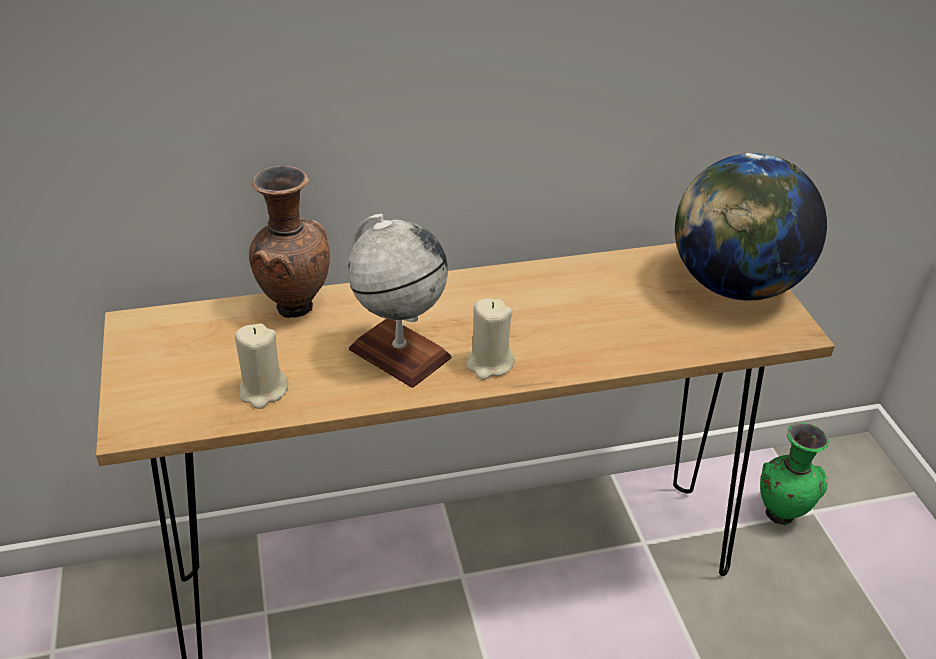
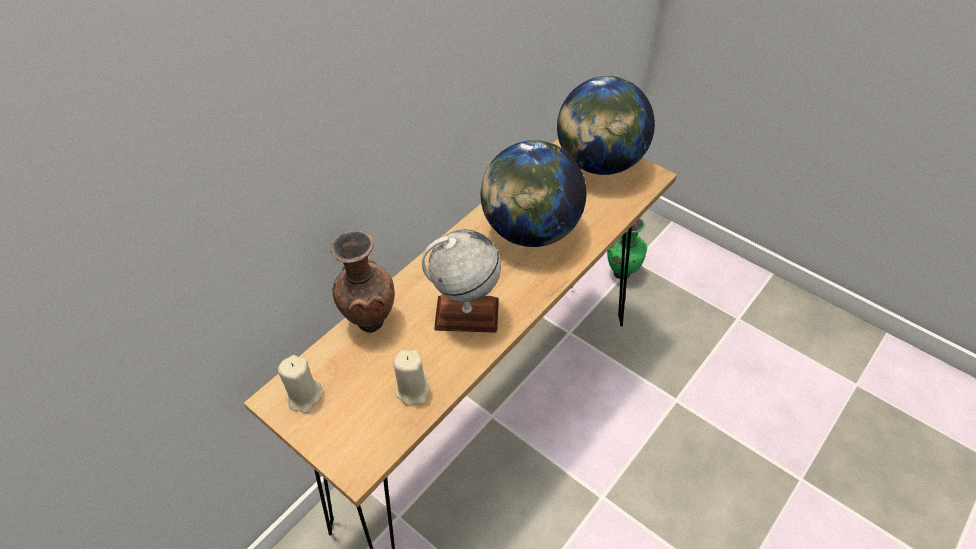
camera: 35 degrees left, 10 degrees up
beige candle [466,299,515,380] -> beige candle moved to [278,355,322,413]
none -> globe [481,140,587,247]

